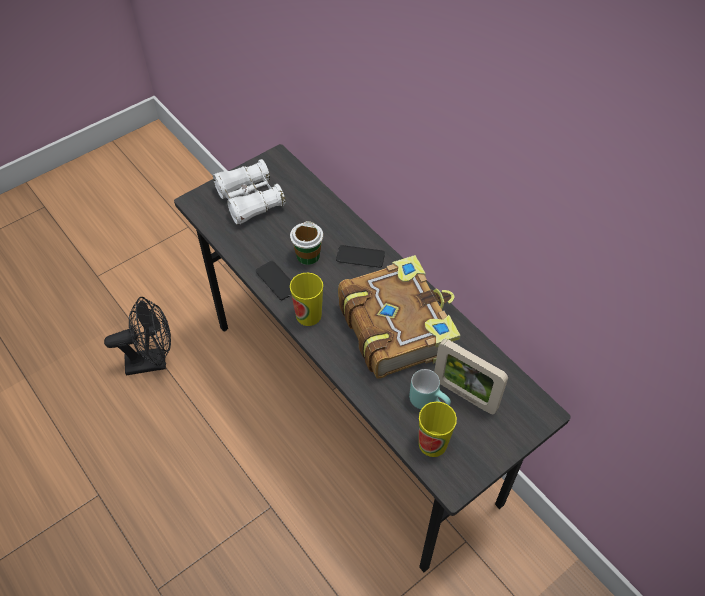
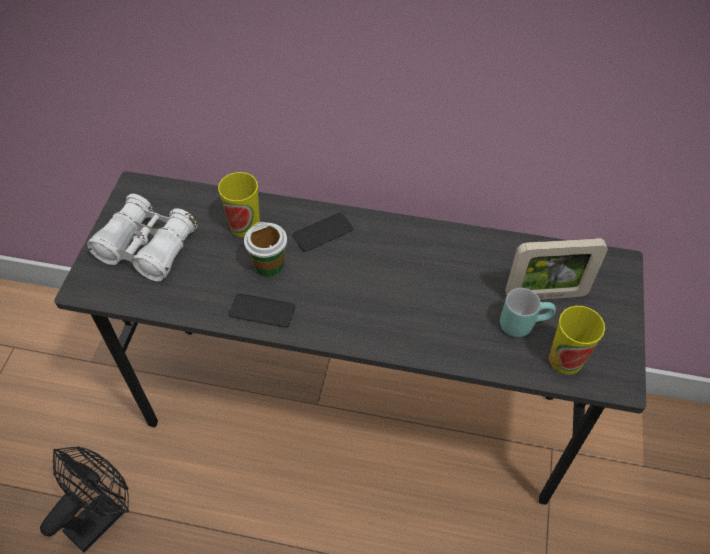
camera: 40 degrees left, 0 degrees up
cup [290,273,323,326] -> cup moved to [218,172,260,237]
book [338,255,461,379] -> none

